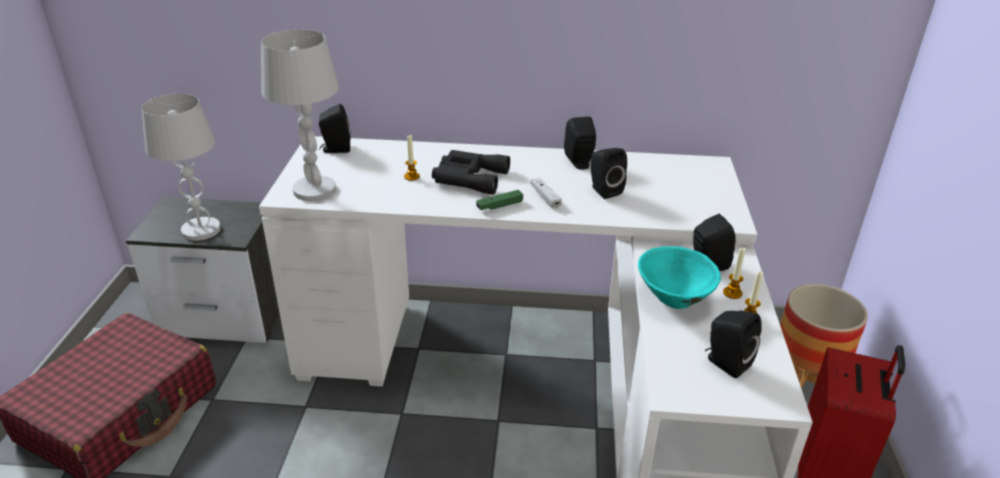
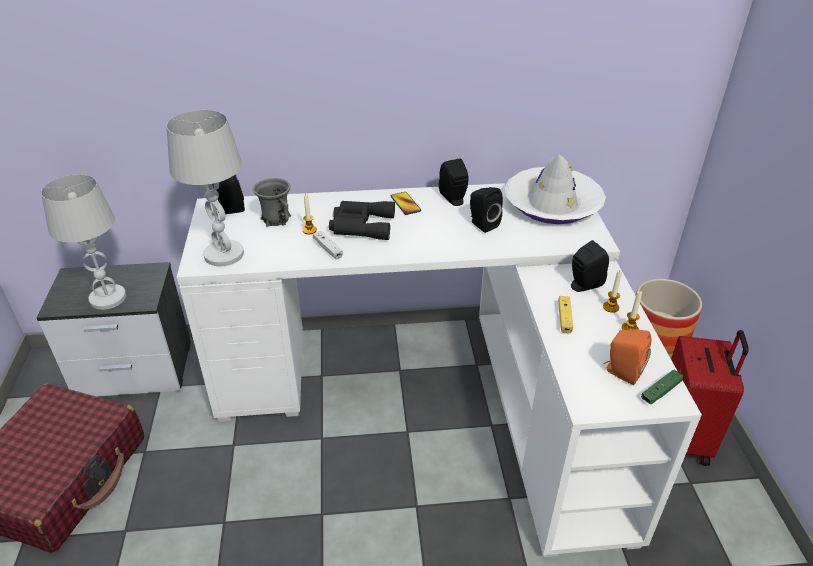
camera: 10 degrees left, 5 degrees up
green game controller [476,190,523,210] -> green game controller moved to [641,369,684,404]
white game controller [530,178,562,208] -> white game controller moved to [313,231,343,259]
turquoise bowl [638,246,721,309] -> yellow game controller [558,296,573,333]
black speaker [705,311,762,378] -> orange speaker [603,329,651,385]
none -> grey mug [253,178,291,227]
none -> phone [391,192,421,215]
none -> white hat [504,154,606,224]

